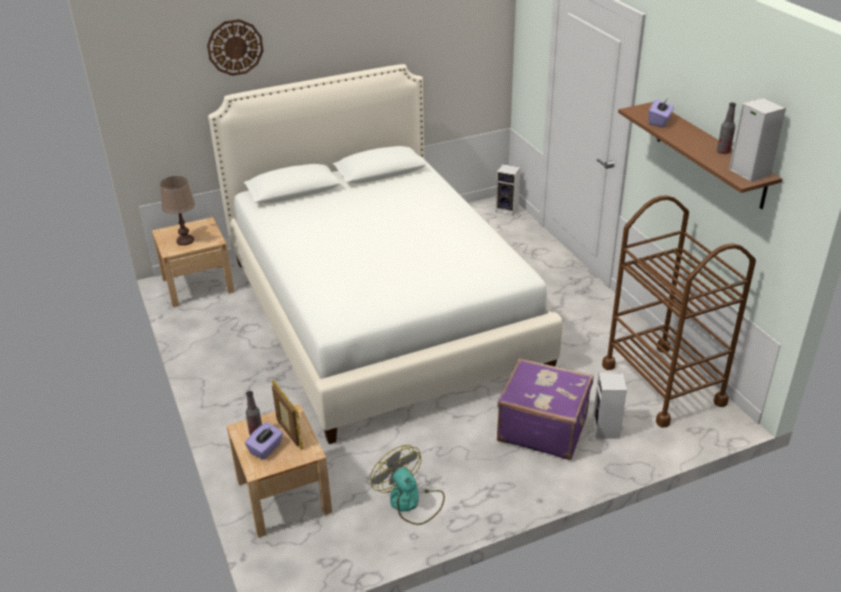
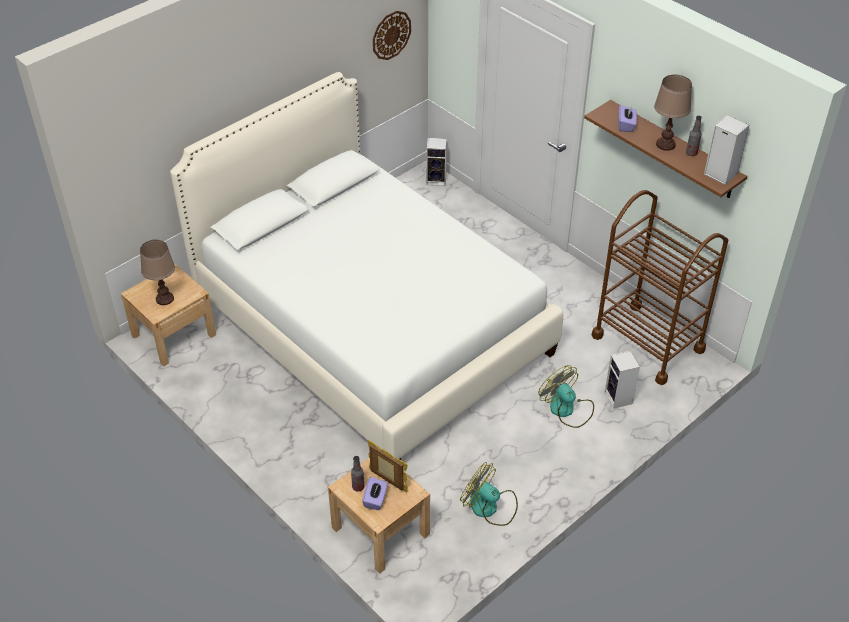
camera: 20 degrees left, 10 degrees up
wall clock [207,19,264,76] -> wall clock moved to [373,11,411,60]
purple suitcase [497,358,594,460] -> fan [538,365,594,428]
none -> brown table lamp [654,75,692,151]

